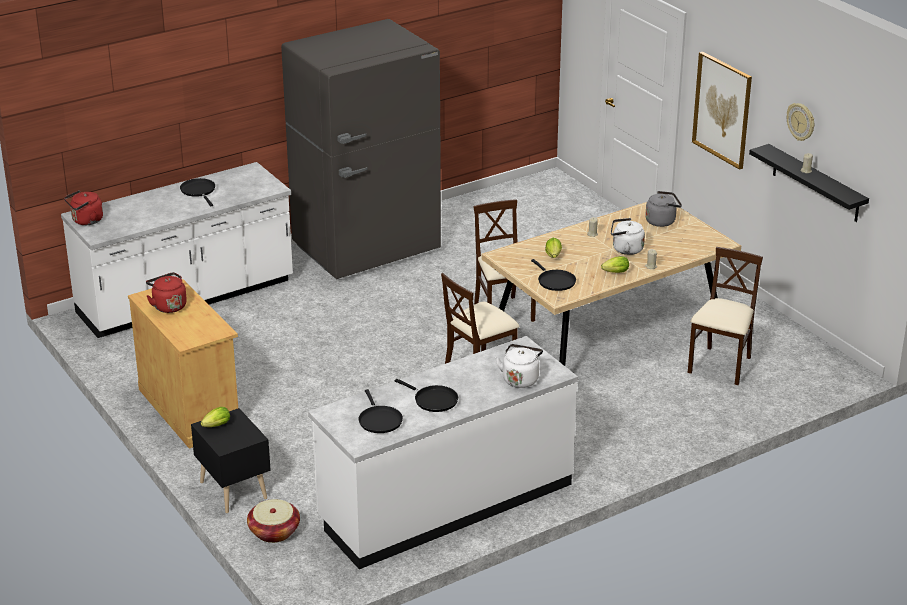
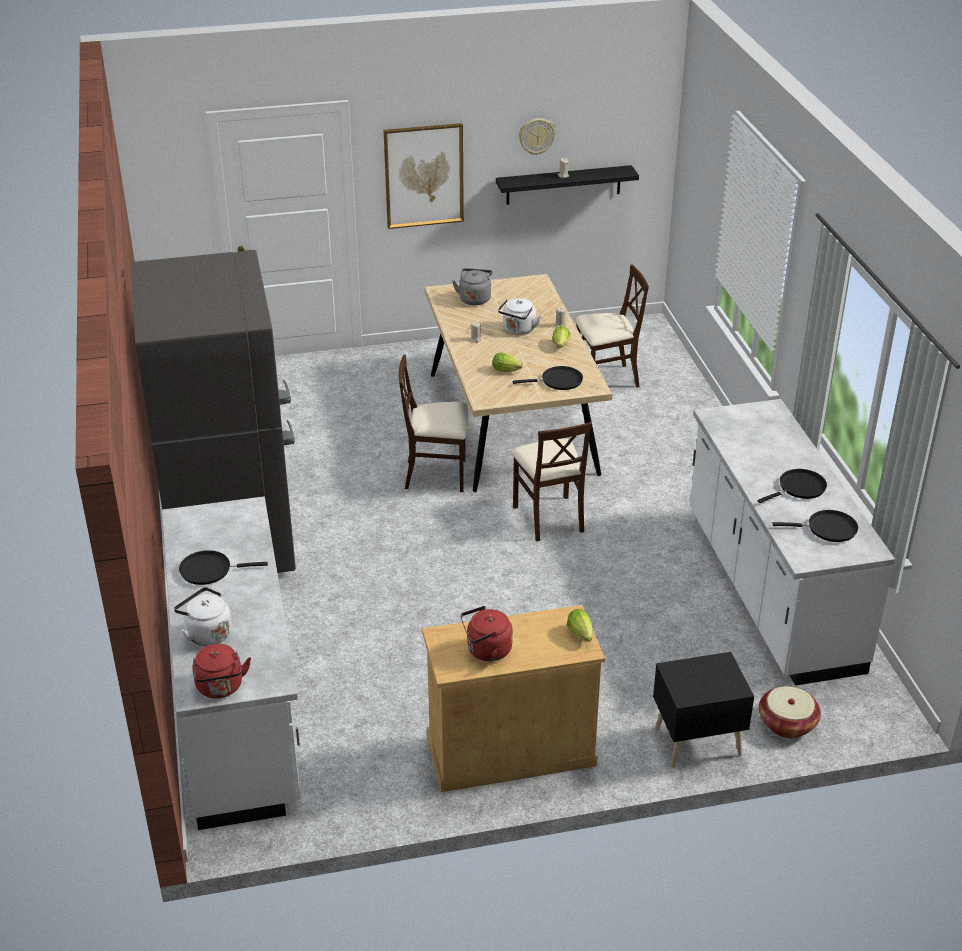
camera: 70 degrees left, 5 degrees up
lettuce [201,407,230,427] -> lettuce moved to [567,609,593,642]
white kettle [496,344,543,388] -> white kettle moved to [174,587,232,646]
beige chair [688,247,763,385] -> beige chair turned 120 degrees clockwise [575,264,649,388]

